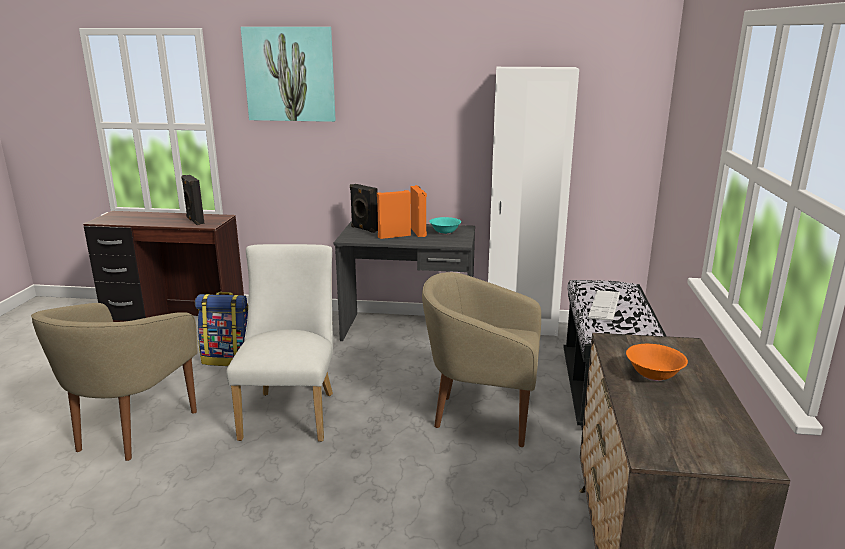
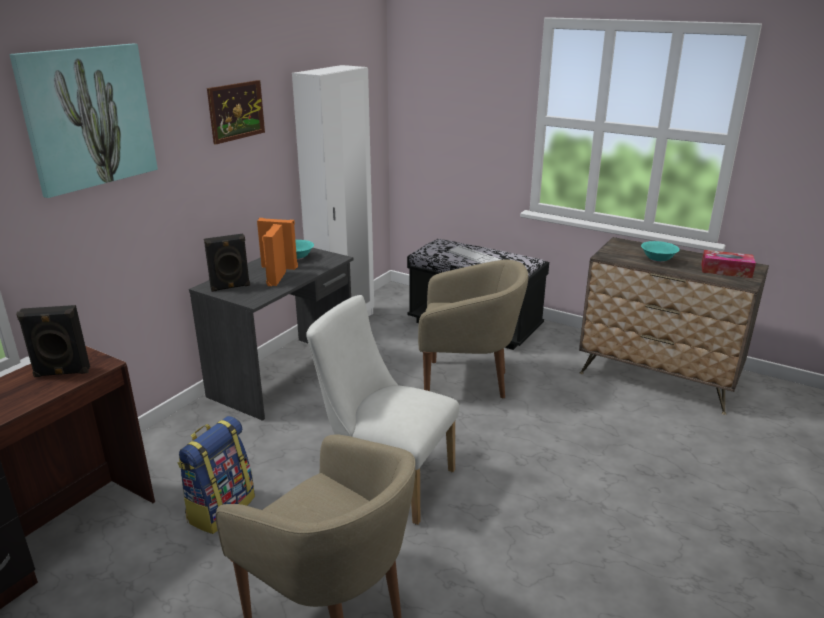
camera: 65 degrees left, 5 degrees up
beige armchair [422,272,541,447] -> beige armchair turned 120 degrees counterclockwise [418,260,528,398]
orange bowl [626,344,688,381] -> turquoise bowl [641,241,680,262]
none -> picture [207,80,265,144]
none -> tissue box [701,250,756,278]

